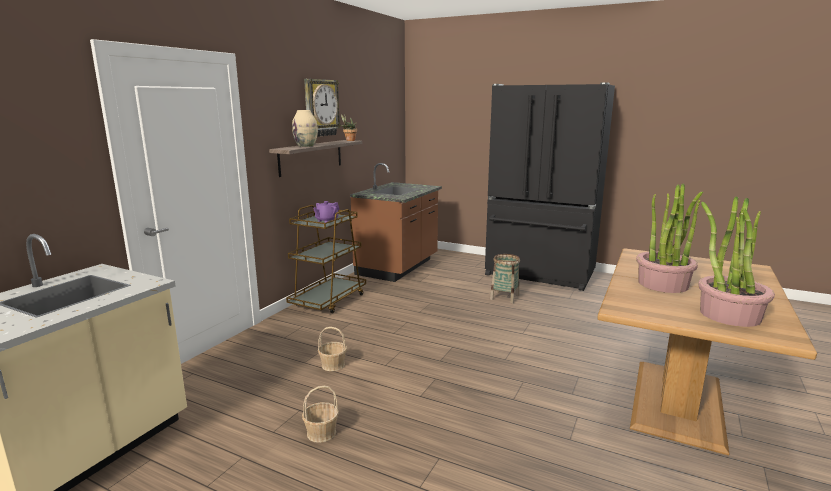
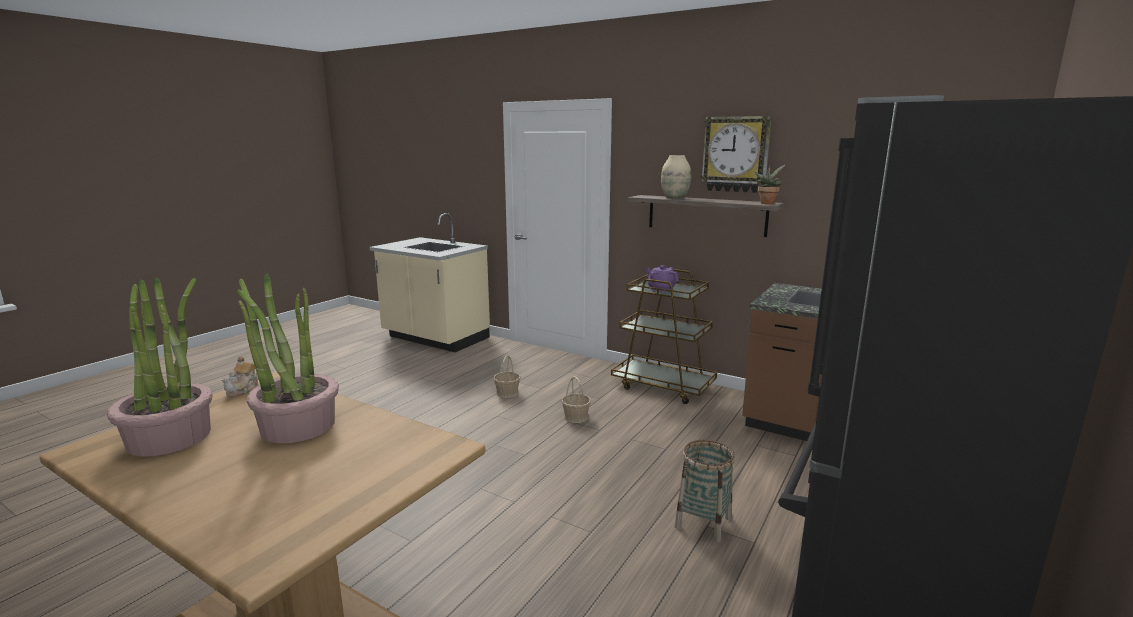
camera: 95 degrees right, 0 degrees up
basket [302,386,339,443] -> basket moved to [561,376,591,423]
none -> teapot [221,356,258,397]

